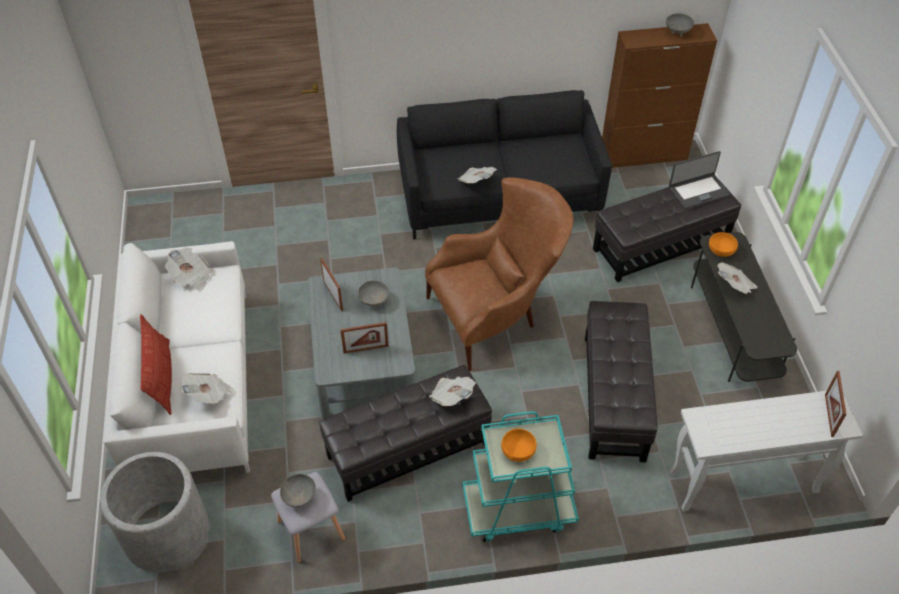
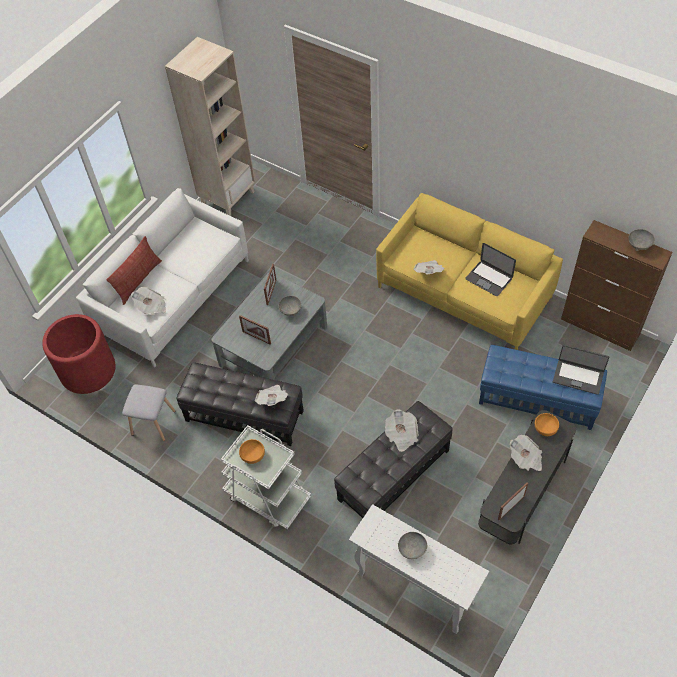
camera: 45 degrees right, 5 degrees up
grey planter [100,452,209,573] -> red planter [42,314,116,394]
newspaper [165,248,212,291] -> newspaper moved to [385,409,418,452]
grey bowl [280,474,316,507] -> grey bowl moved to [398,532,427,559]
black sofa [397,90,612,240] -> yellow sofa [376,193,563,350]
brown armchair [425,177,574,371] -> none
turquoise cart [463,411,579,542] -> white cart [221,425,311,529]
black ottoman [593,180,741,282] -> blue ottoman [479,345,607,430]
picture frame [825,371,847,437] -> picture frame moved to [498,482,528,520]
none -> beige bookcase [165,37,255,216]
none -> laptop [465,243,516,296]

